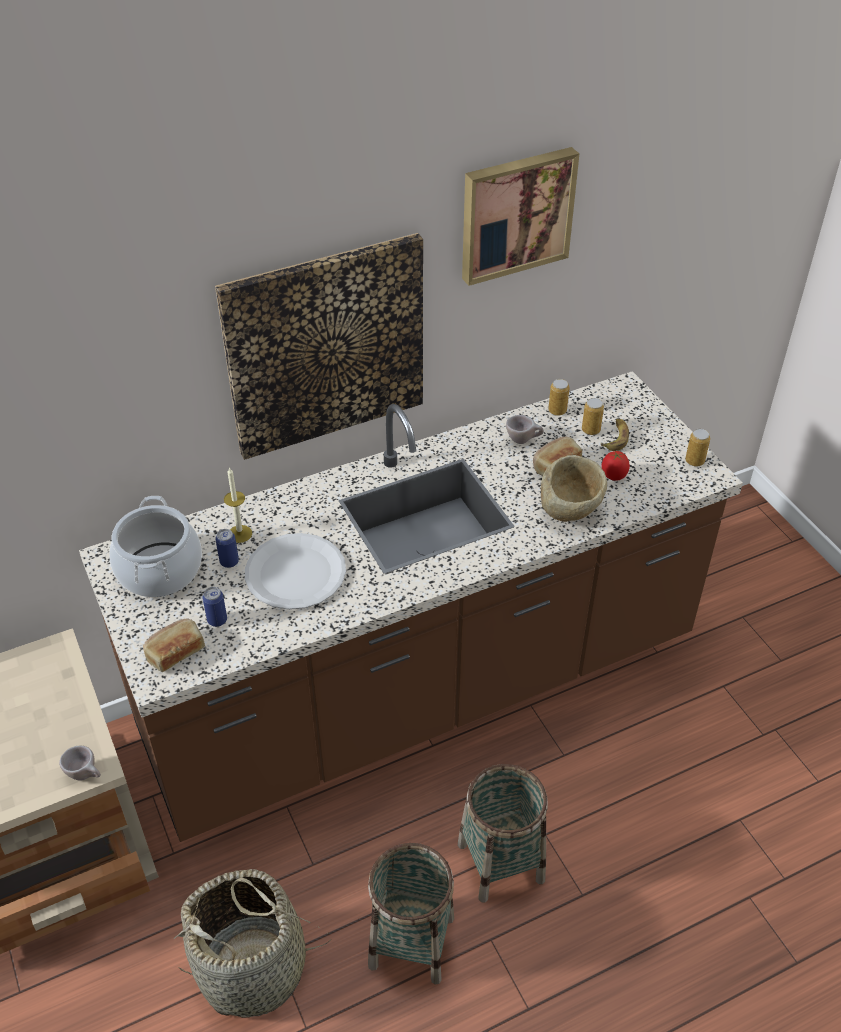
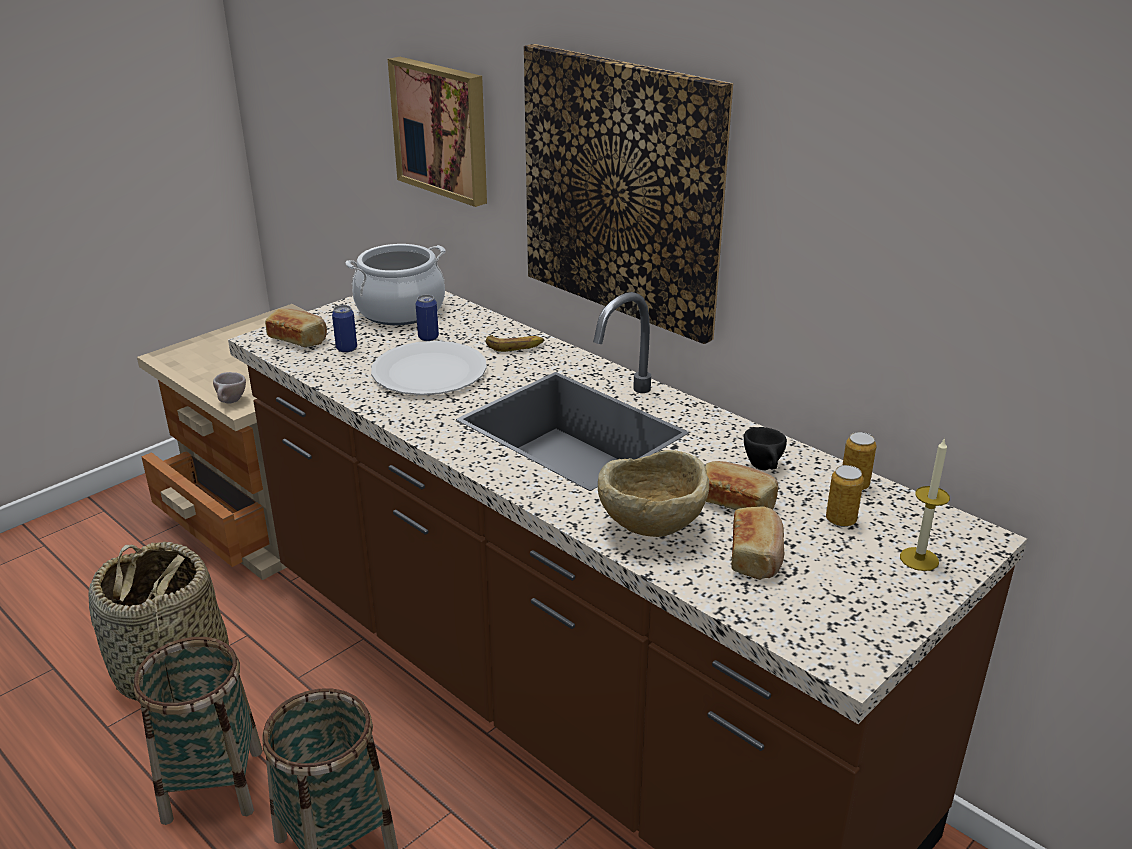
camera: 70 degrees right, 15 degrees down
candle [224,467,252,543] -> candle moved to [900,437,950,571]
picture [462,147,580,286] -> picture moved to [388,57,487,207]
beige cup [506,415,544,444] -> black cup [744,427,787,470]
banana [600,419,629,451] -> banana moved to [486,335,544,352]
tomato [602,451,630,481] -> bread [732,506,784,580]
can [685,429,710,466] -> none

